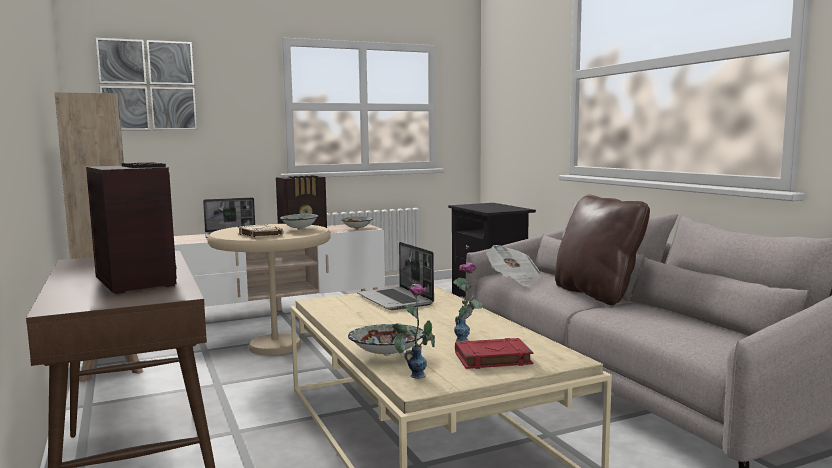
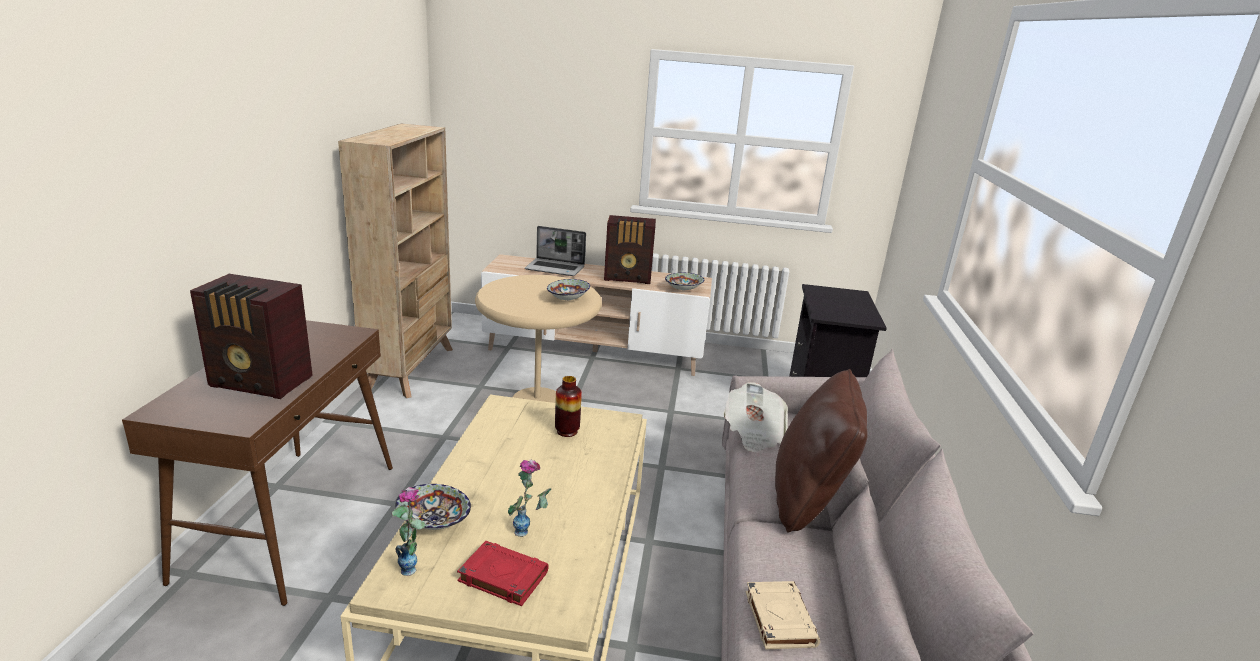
camera: 30 degrees right, 15 degrees up
radio [86,162,177,294] -> radio turned 105 degrees clockwise [190,274,313,399]
picture [95,38,197,130] -> none
beige book [237,224,284,239] -> beige book moved to [746,581,820,650]
laptop [357,242,434,310] -> vase [555,376,582,437]

